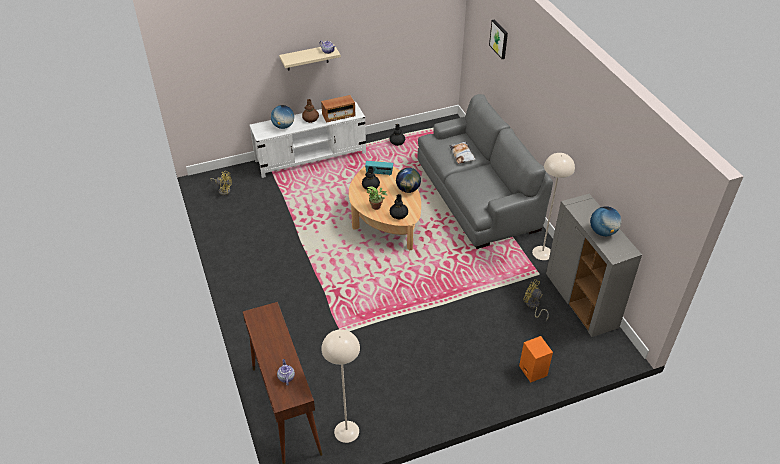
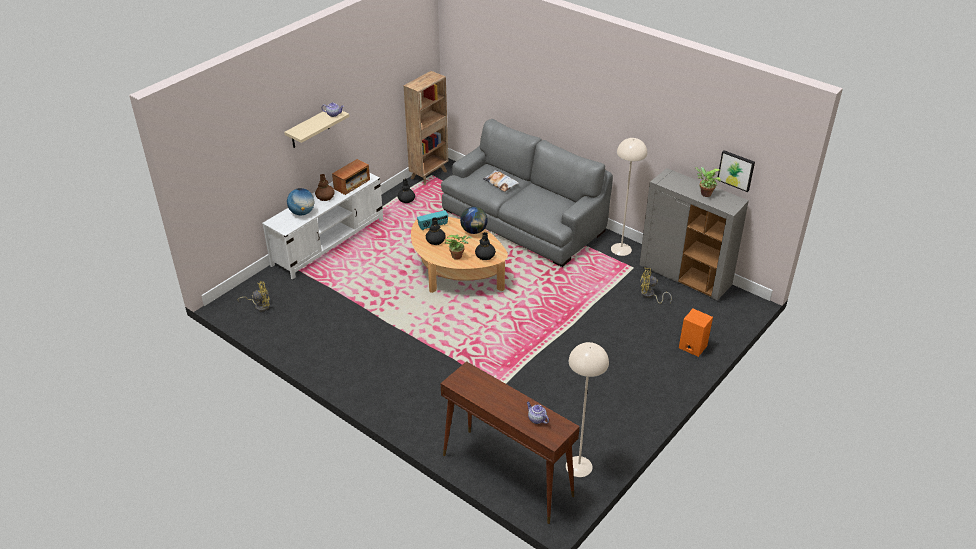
camera: 30 degrees left, 5 degrees down
picture [489,19,508,59] -> picture moved to [718,150,755,192]
globe [590,206,621,236] -> potted plant [694,167,721,197]
none -> brown bookcase [404,71,448,185]

